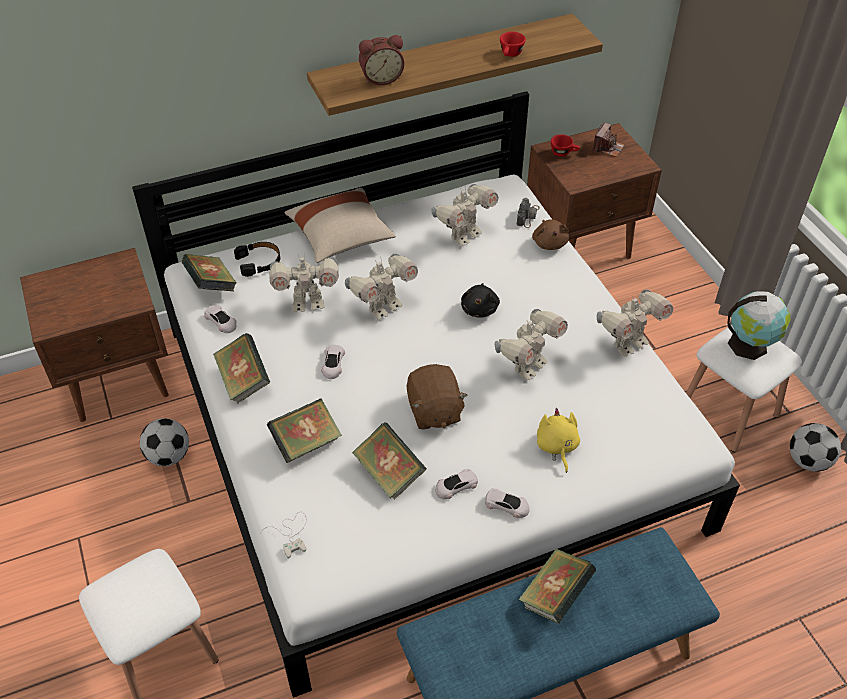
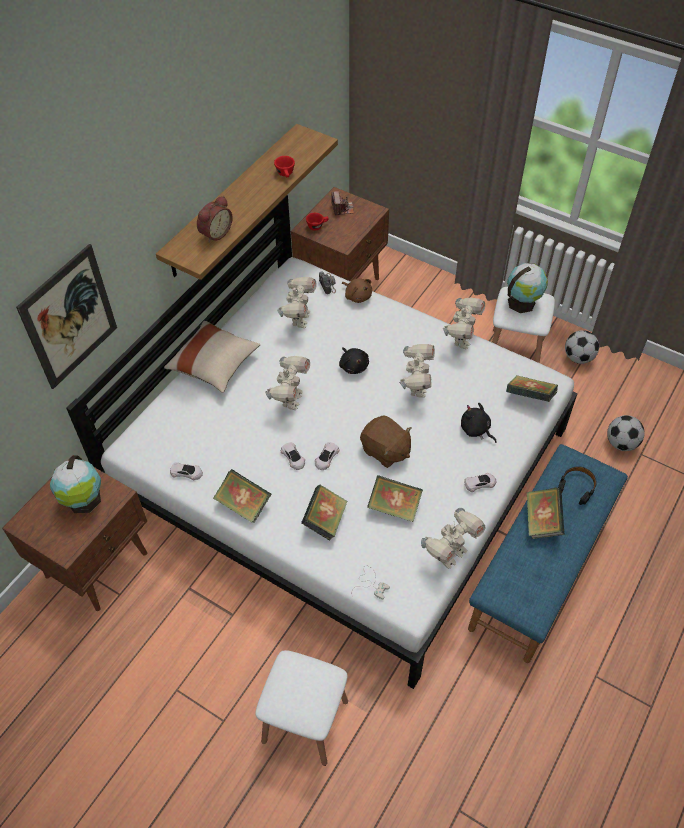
camera: 35 degrees left, 5 degrees up
football [140,418,189,466] -> football moved to [607,415,645,451]
book [182,254,236,291] -> book moved to [506,375,558,402]
black headphones [234,242,280,277] -> black headphones moved to [558,466,597,505]
toy robot [269,255,339,312] -> toy robot moved to [421,508,486,569]
white toy car [435,469,478,499] -> white toy car moved to [315,442,339,470]
yellow plush toy [537,408,580,473] -> black plush toy [461,403,497,443]
none -> picture [16,244,117,389]
none -> globe [50,455,101,513]

